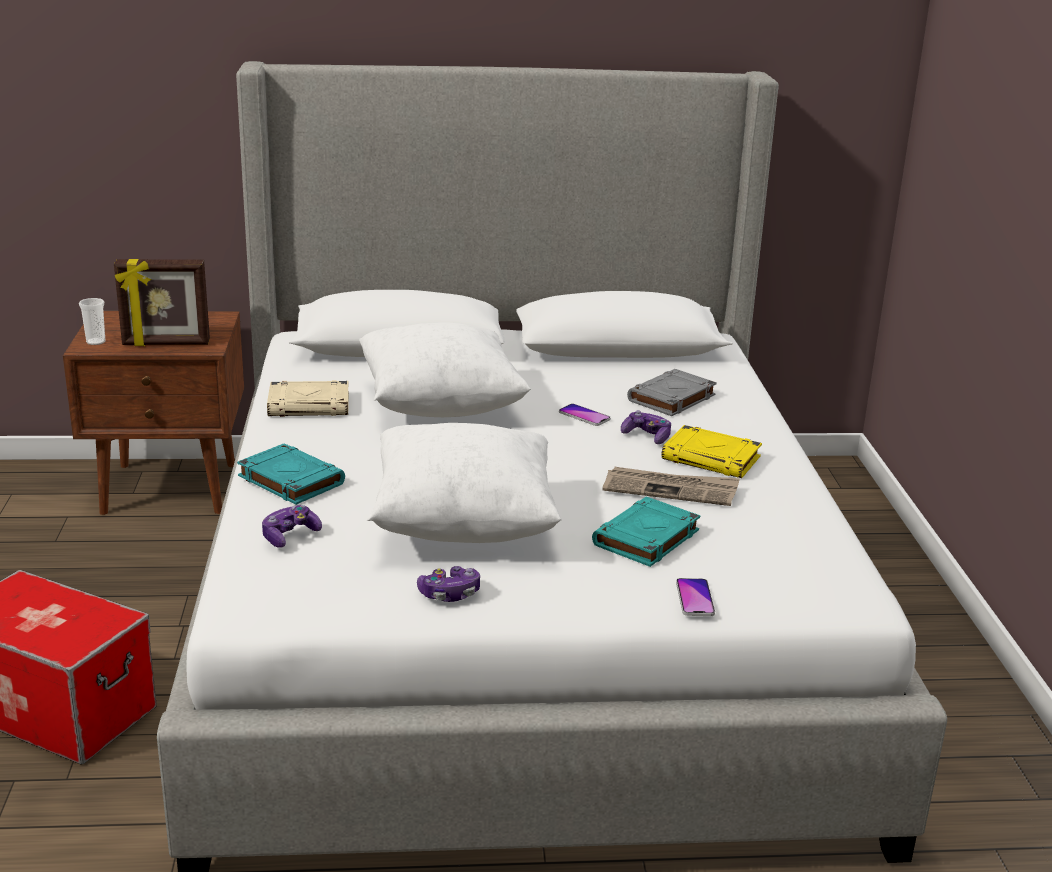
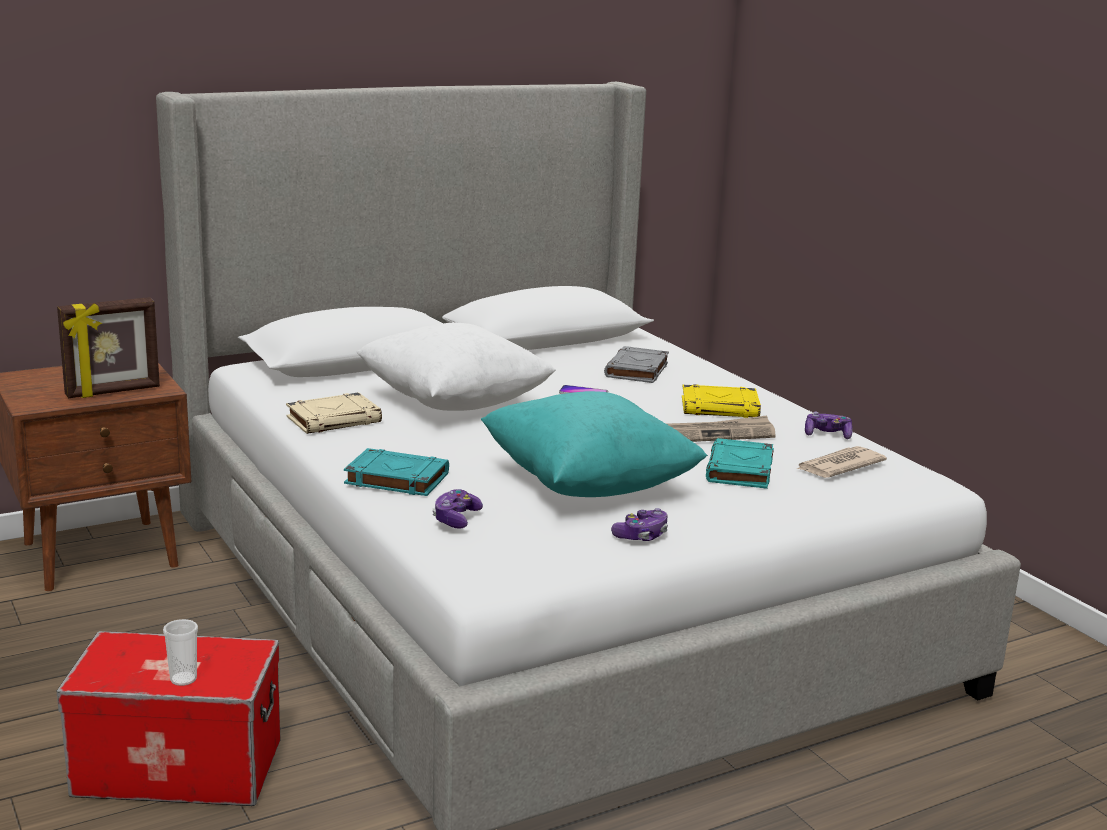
camera: 25 degrees left, 5 degrees down
cup [79,298,106,345] -> cup moved to [163,619,198,686]
white pillow [367,423,562,543] -> turquoise pillow [481,391,708,497]
game controller [621,410,671,444] -> game controller moved to [805,412,853,439]
phone [676,578,715,616] -> none
none -> newspaper [797,446,887,478]

